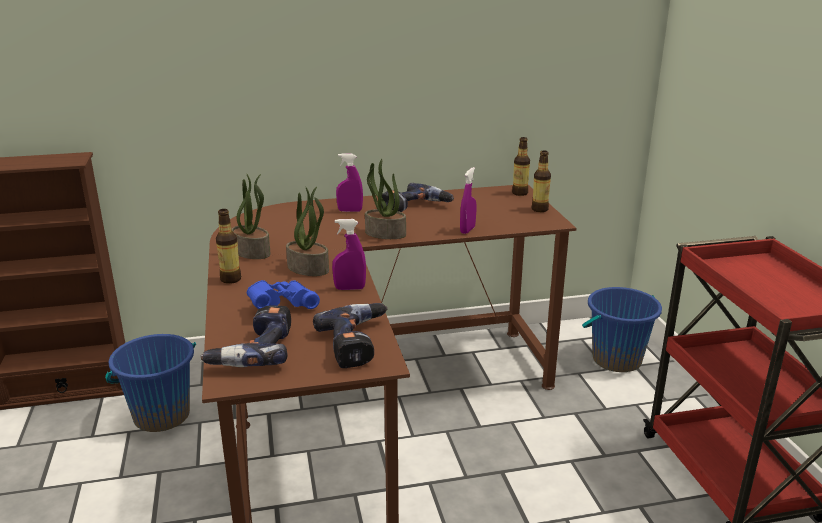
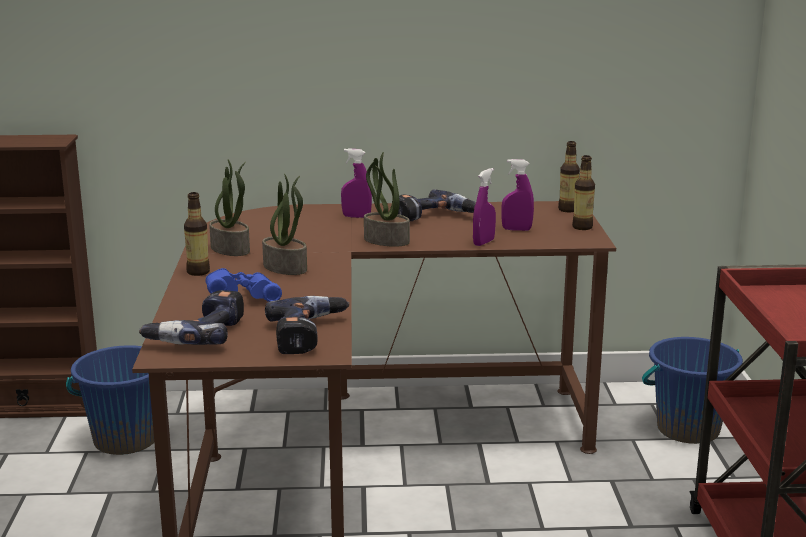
camera: 10 degrees right, 5 degrees down
purple spray bottle [332,219,366,290] -> purple spray bottle moved to [501,159,534,231]

